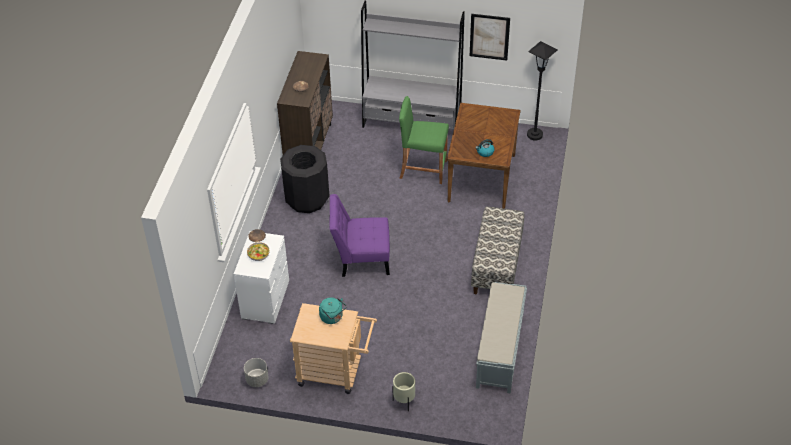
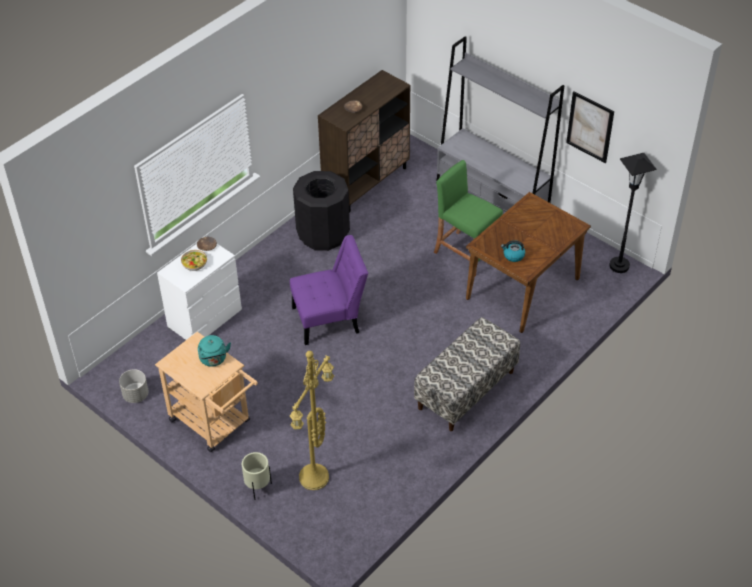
camera: 30 degrees right, 0 degrees up
purple chair [329,194,390,277] -> purple chair turned 135 degrees clockwise [290,235,368,345]
grey bench [476,282,527,393] -> none
none -> yellow floor lamp [290,351,334,490]

